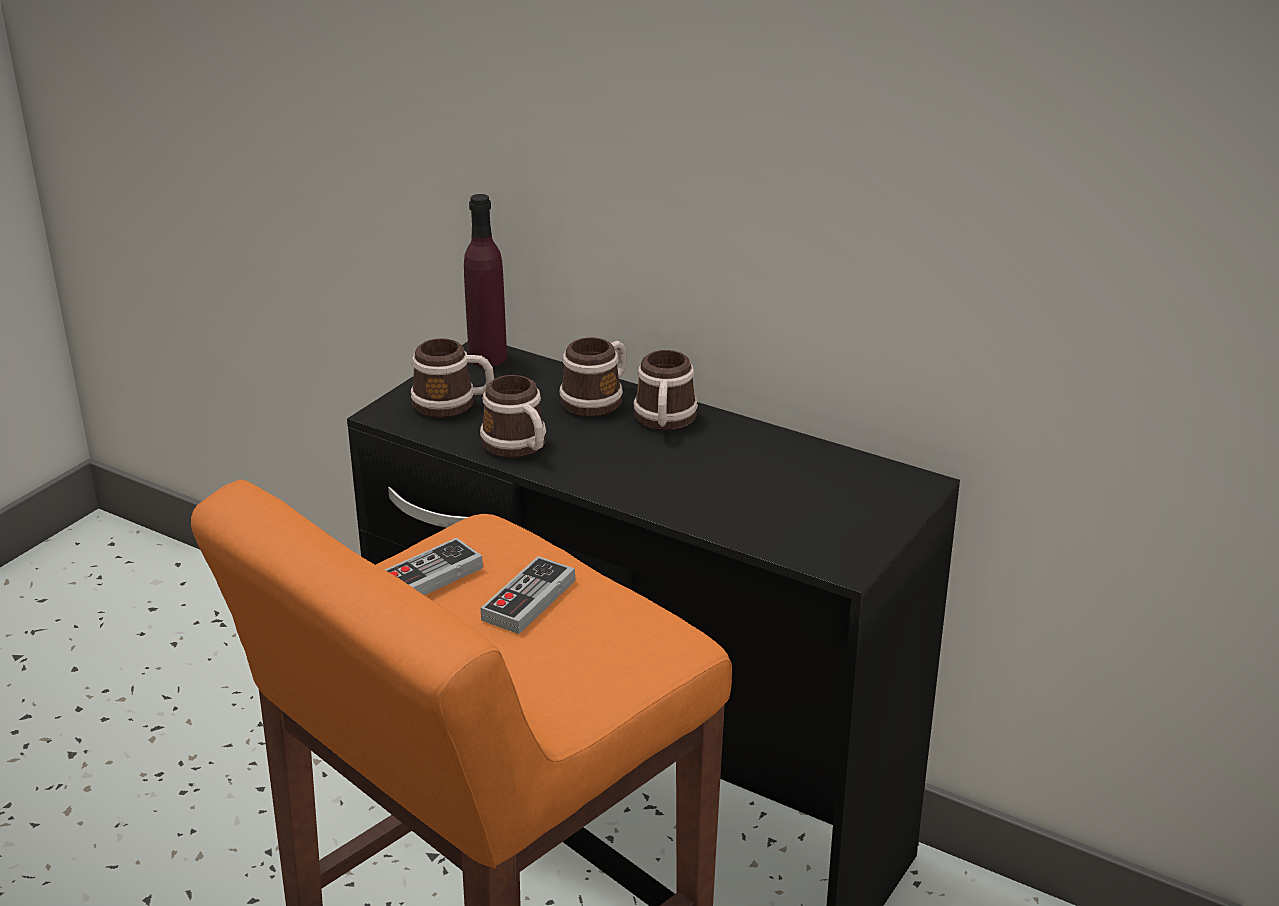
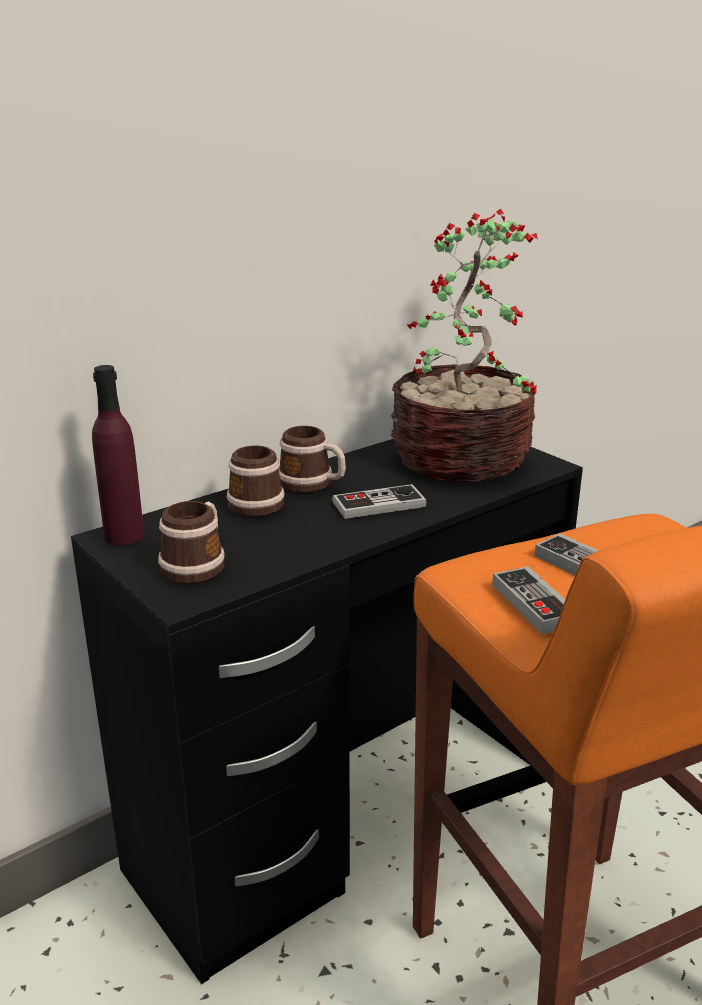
camera: 70 degrees left, 5 degrees down
mug [480,375,546,458] -> none
none -> game controller [332,484,427,519]
none -> potted plant [390,209,538,482]

